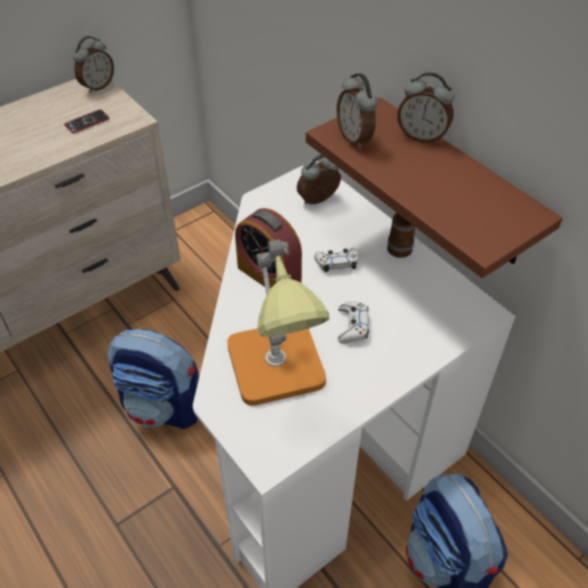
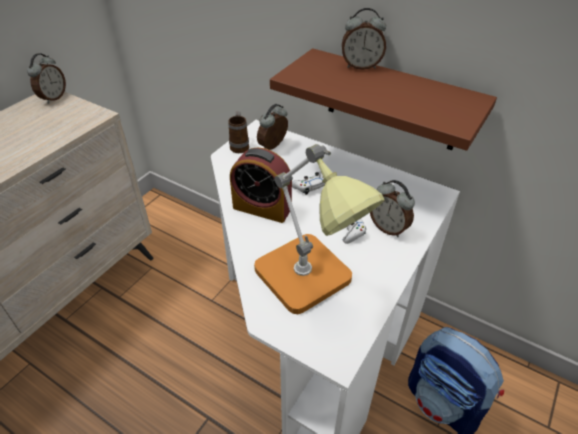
camera: 20 degrees left, 5 degrees down
phone [64,110,109,133] -> none
backpack [108,329,199,429] -> none
alarm clock [337,73,378,149] -> alarm clock moved to [370,180,415,237]
mug [387,213,415,258] -> mug moved to [228,111,249,153]

